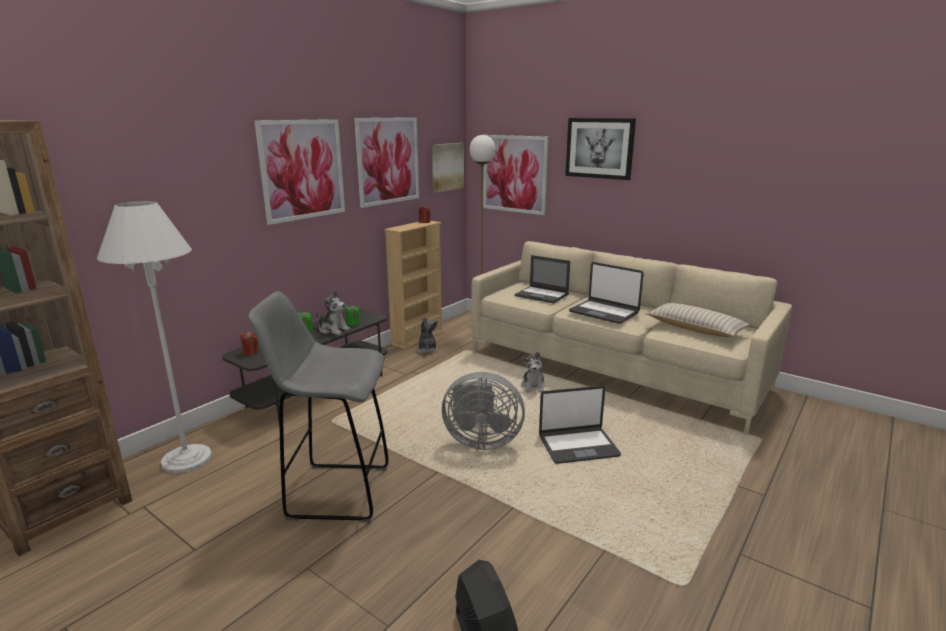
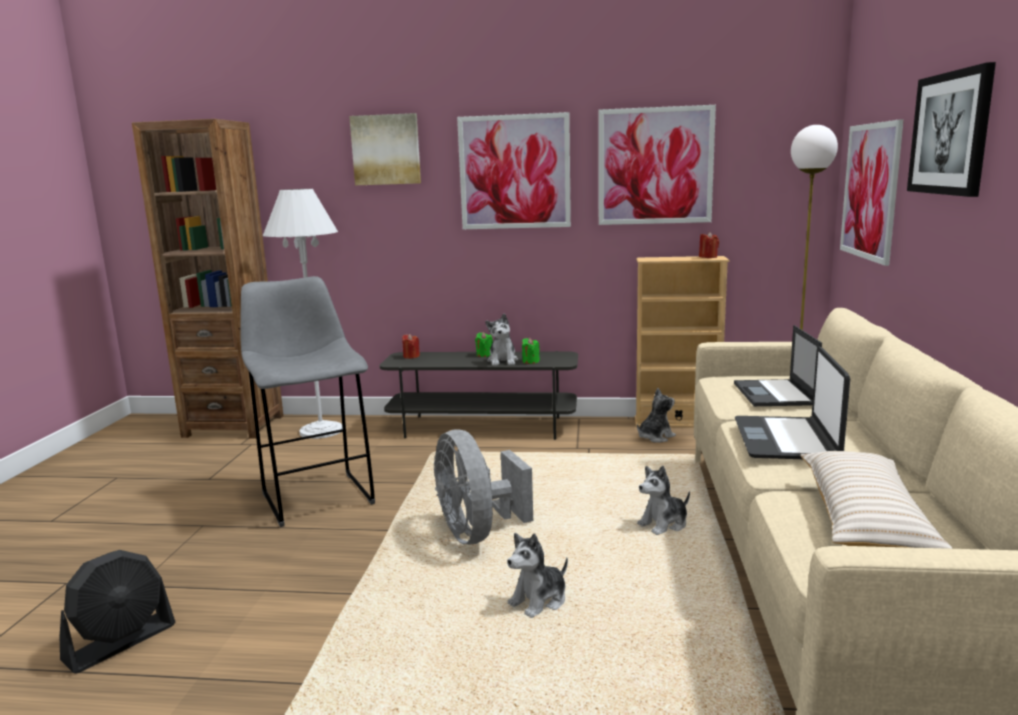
camera: 60 degrees right, 5 degrees down
picture [432,143,464,192] -> picture moved to [349,113,421,185]
laptop [539,386,621,464] -> plush toy [507,533,568,618]

